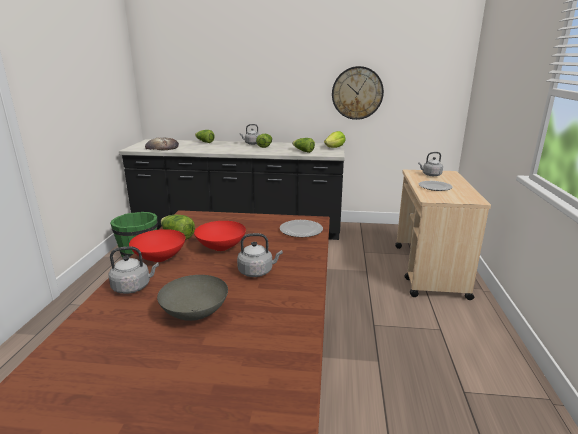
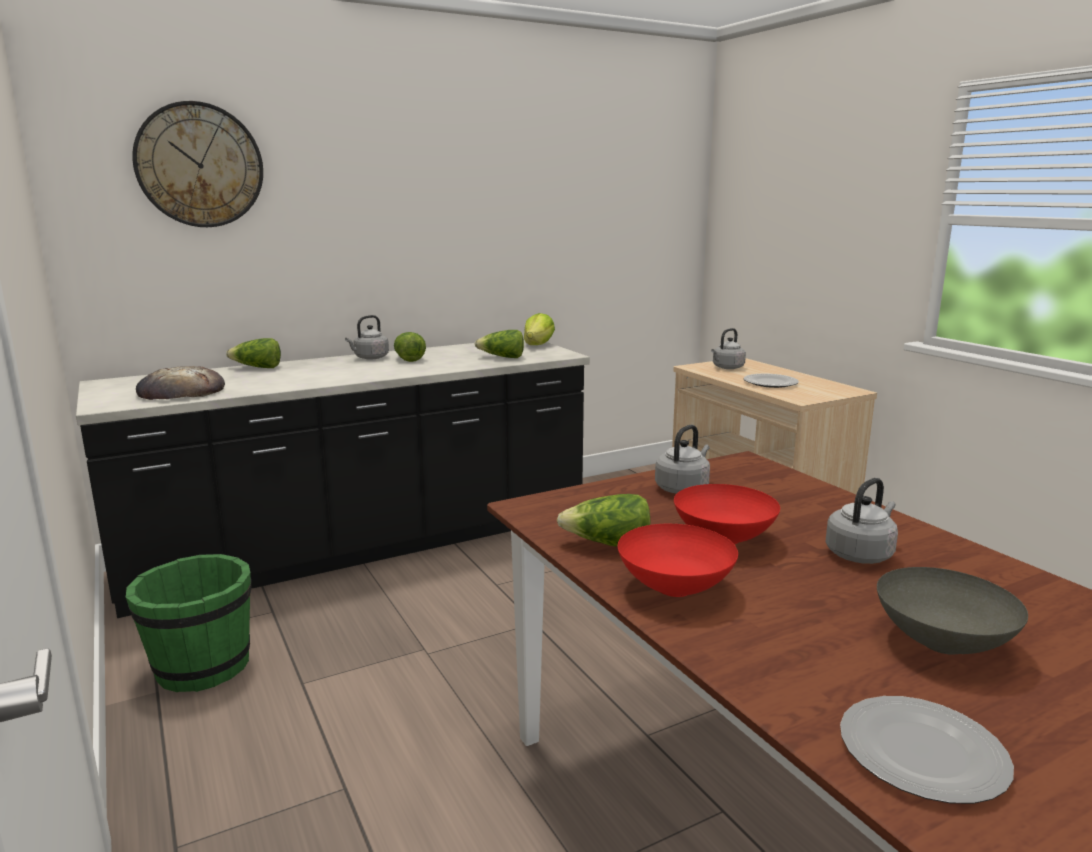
camera: 35 degrees left, 5 degrees down
grey kettle [108,246,159,294] -> grey kettle moved to [655,424,710,494]
plate [280,220,323,237] -> plate moved to [840,696,1014,804]
wall clock [332,66,384,120] -> wall clock moved to [132,101,263,227]

